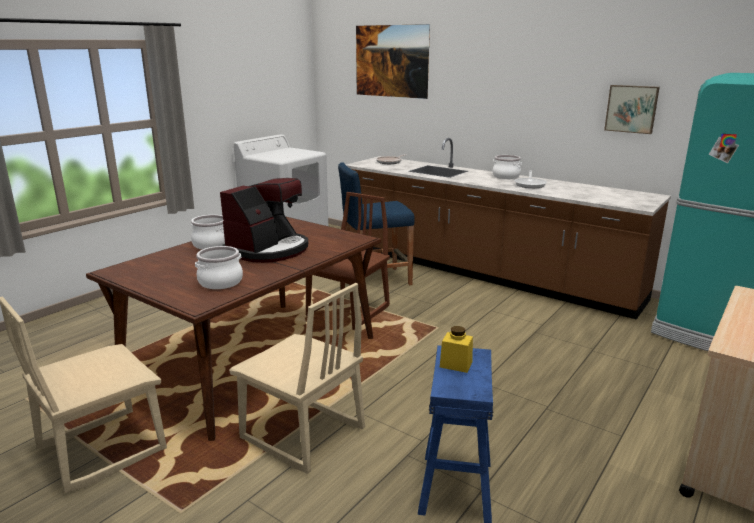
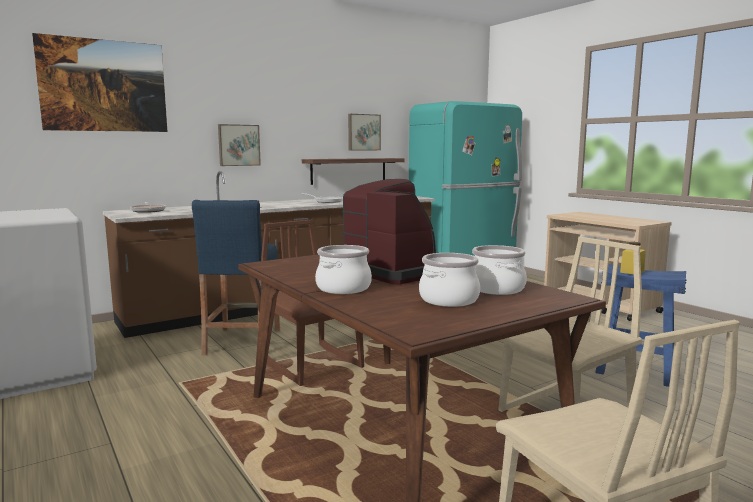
camera: 70 degrees left, 10 degrees down
cooking pot [492,155,522,179] -> cooking pot moved to [419,253,480,307]
none -> picture [218,124,261,166]
none -> shelf [302,158,405,185]

